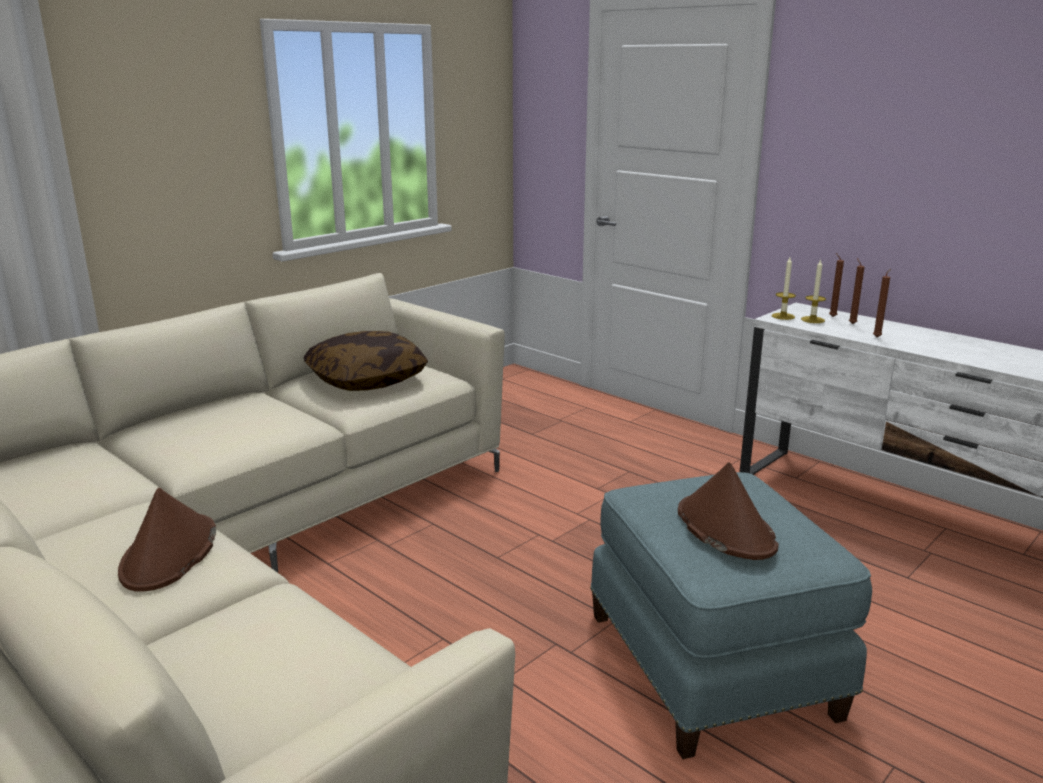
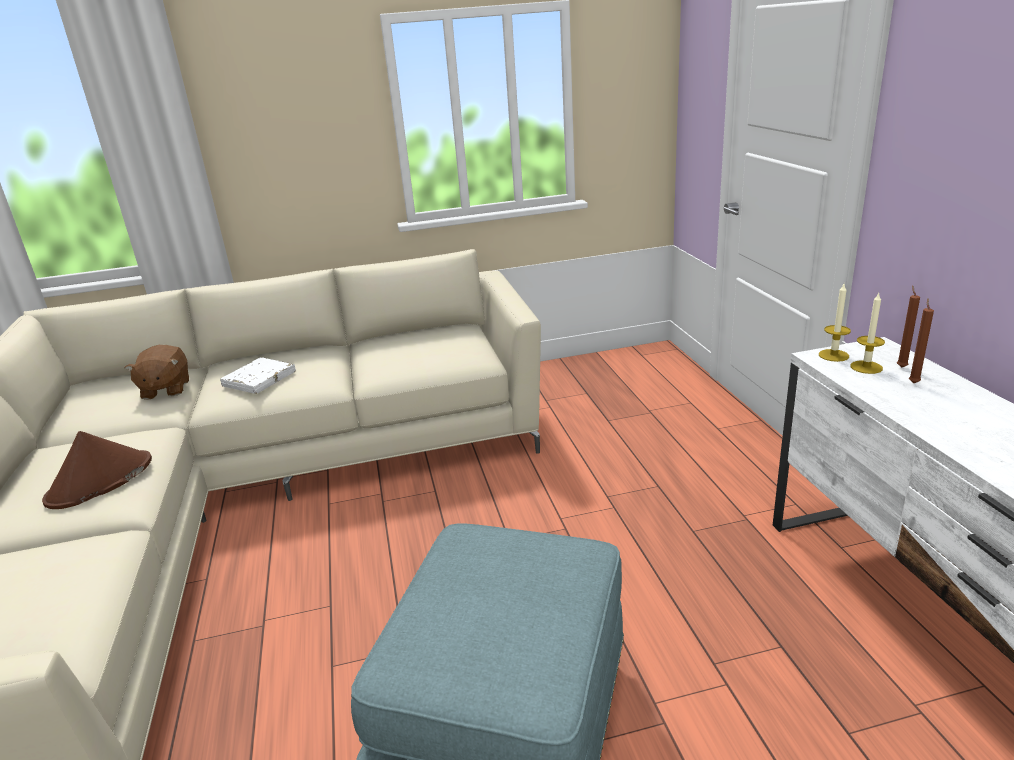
camera: 35 degrees right, 5 degrees up
pillow [304,331,428,391] -> none
brown hat [678,462,779,560] -> none
brown candle [873,269,891,337] -> none
none -> brown plush toy [125,345,189,400]
none -> white book [220,357,296,394]

